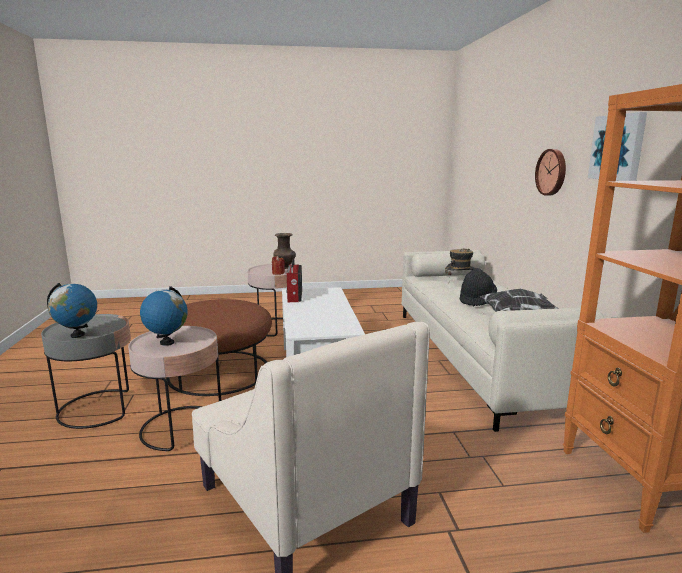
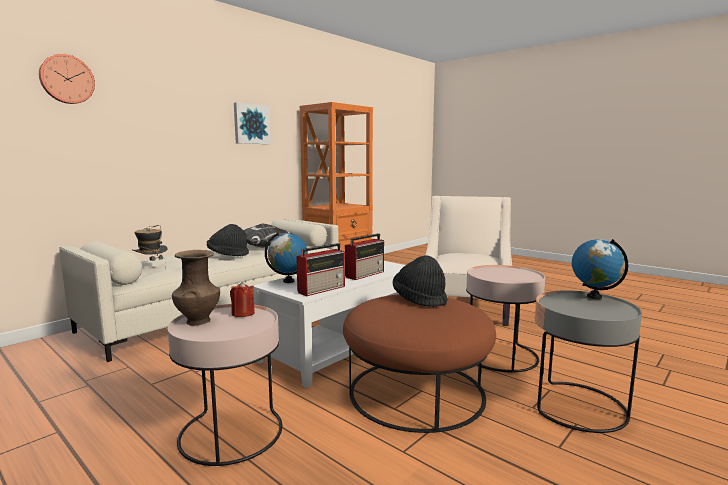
camera: 130 degrees left, 5 degrees down
globe [140,286,188,346] -> globe moved to [265,232,308,283]
wall clock [535,149,566,195] -> wall clock moved to [39,54,95,104]
none -> radio [345,233,384,280]
none -> black hat [393,256,447,307]

